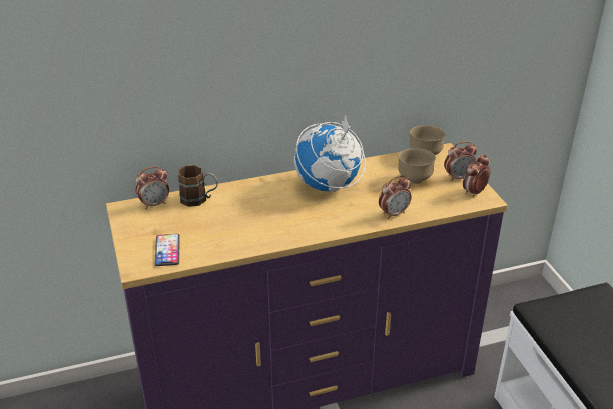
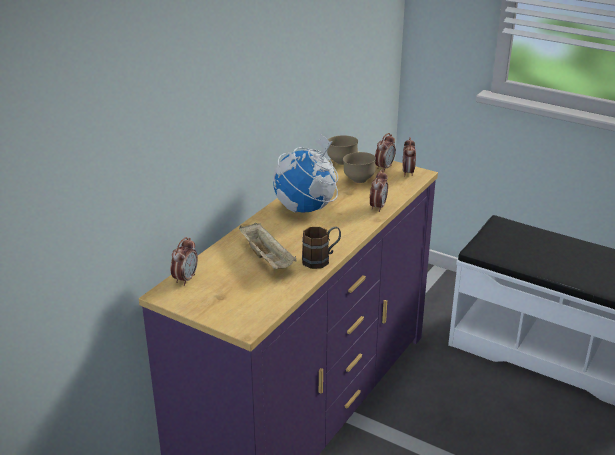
camera: 40 degrees left, 5 degrees down
phone [155,234,180,266] -> none
brown mug [178,165,218,207] -> brown mug moved to [302,227,341,269]
none -> beige tray [239,223,297,269]

